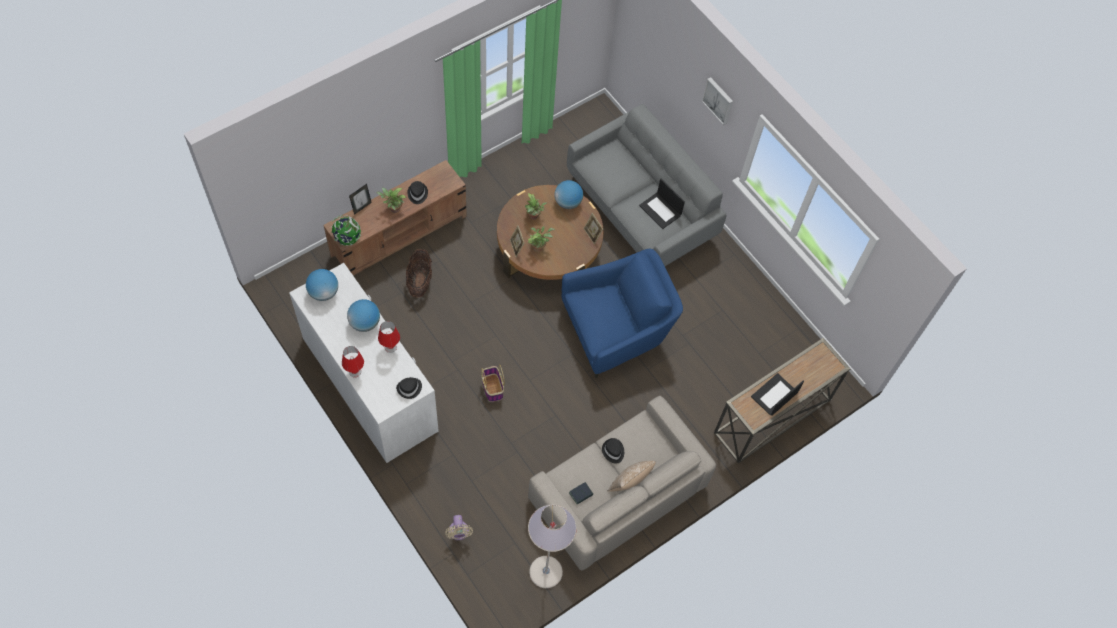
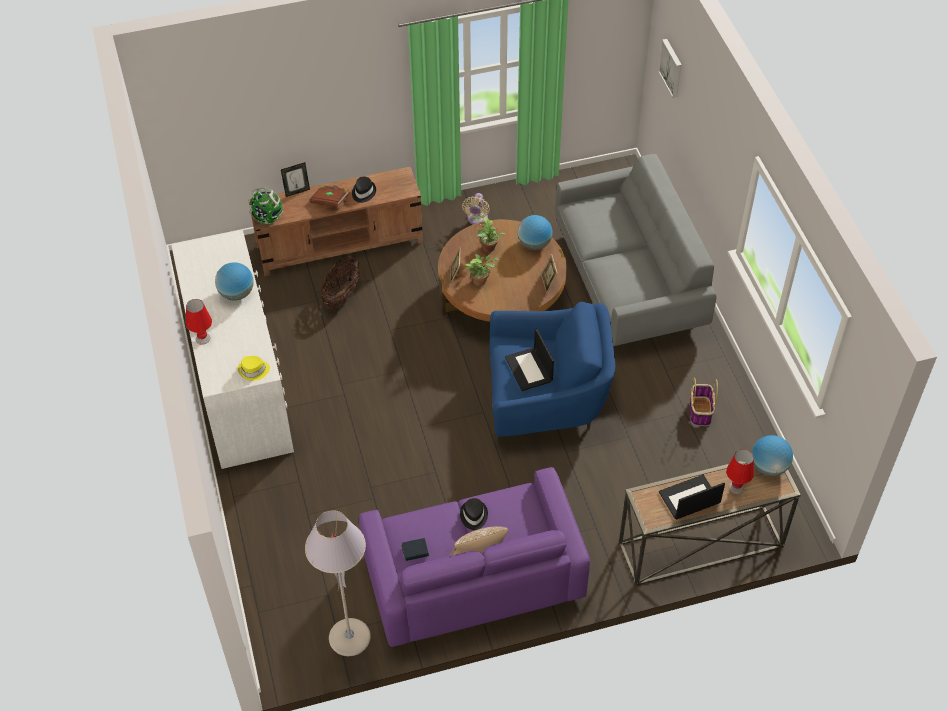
camera: 25 degrees right, 10 degrees down
globe [306,269,338,301] -> globe moved to [752,435,793,476]
potted plant [376,188,407,213] -> brown book [309,185,350,207]
red table lamp [378,321,400,353] -> red table lamp moved to [726,449,754,494]
black hat [396,377,422,399] -> yellow hat [238,356,270,381]
beige fan [445,515,473,540] -> beige fan moved to [462,193,490,224]
basket [481,364,505,402] -> basket moved to [690,377,718,426]
beige sofa [528,396,716,571] -> purple sofa [359,467,590,647]
laptop [639,179,685,229] -> laptop moved to [505,328,554,391]
picture [702,77,733,125] -> picture moved to [658,39,682,98]

